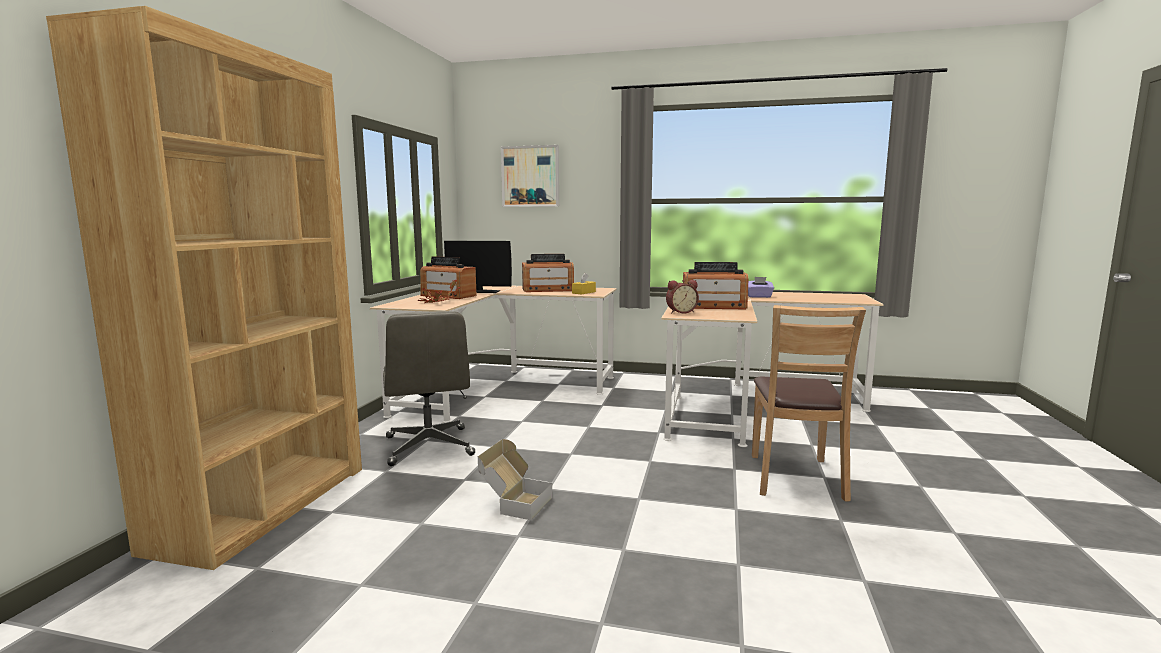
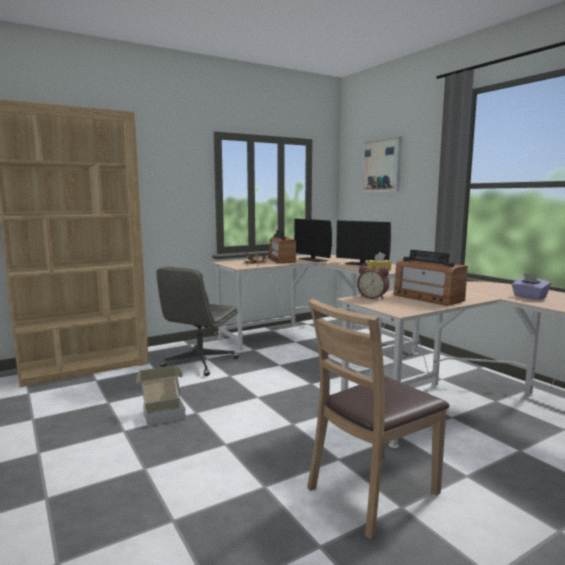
camera: 45 degrees right, 0 degrees up
radio [522,254,574,292] -> monitor [336,220,391,266]

